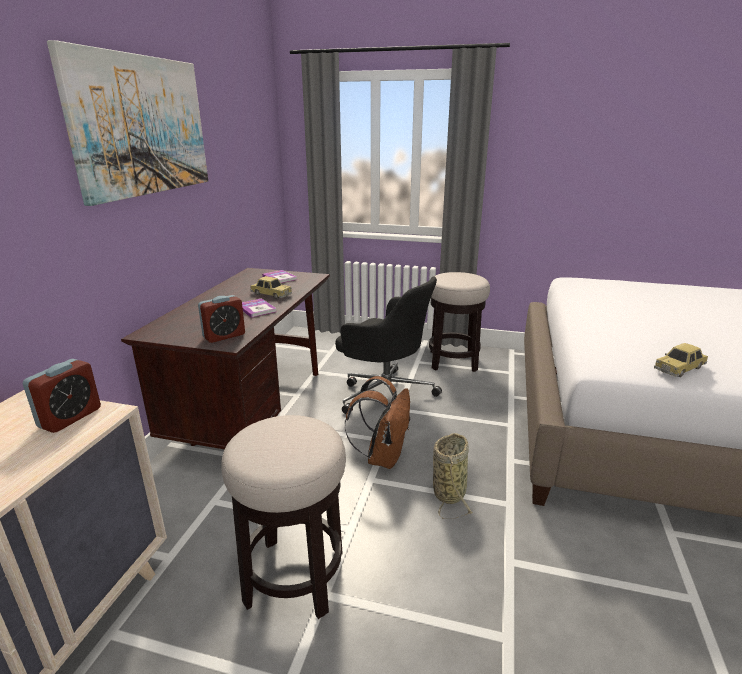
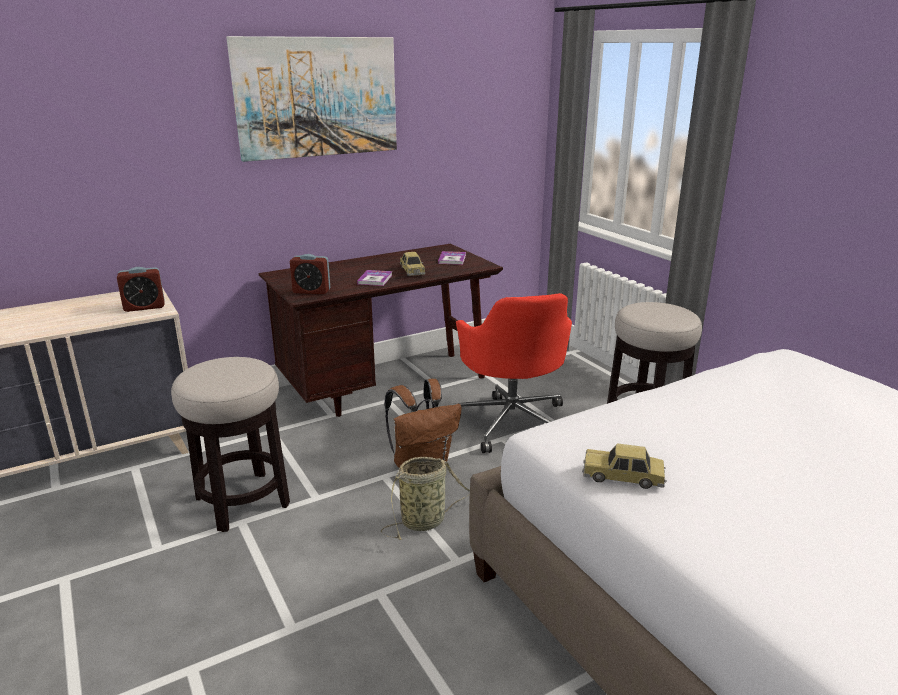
camera: 45 degrees right, 0 degrees up
black office chair [335,277,442,421] -> red office chair [452,293,572,453]

